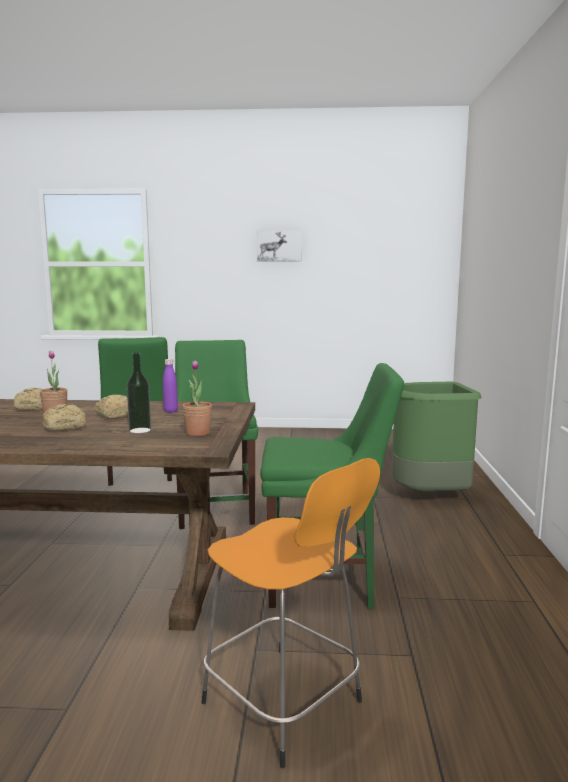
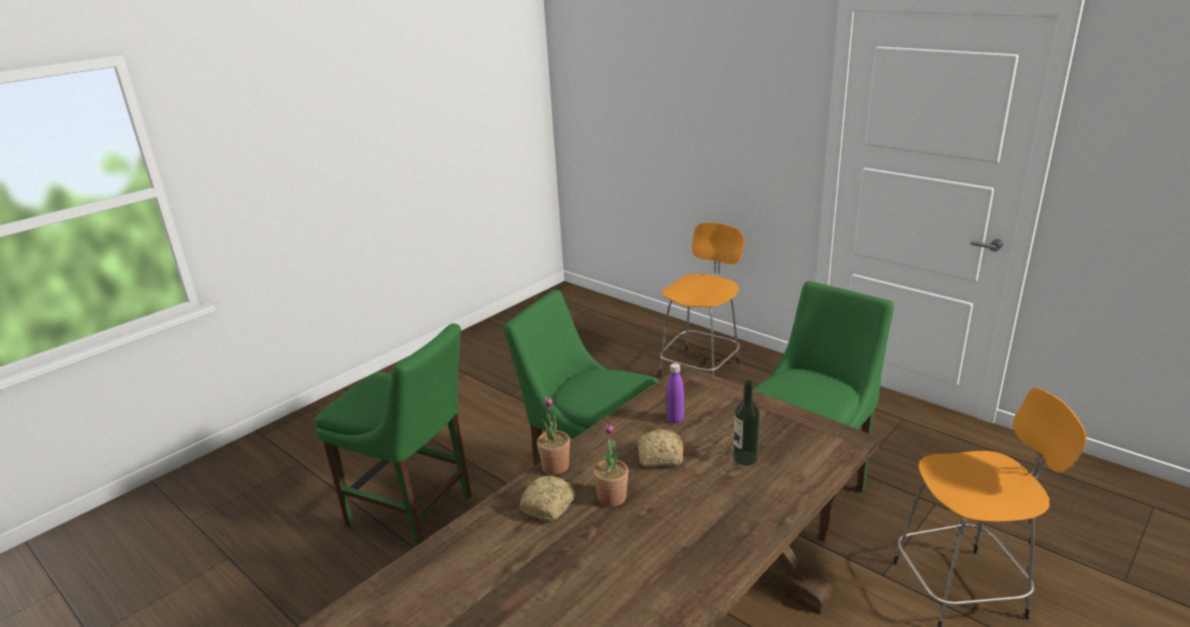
camera: 50 degrees left, 15 degrees up
bread [42,404,86,431] -> none
potted plant [182,361,212,436] -> potted plant moved to [537,397,570,475]
picture [257,230,302,261] -> none
green trash can [392,382,481,492] -> orange stool [659,223,744,377]

